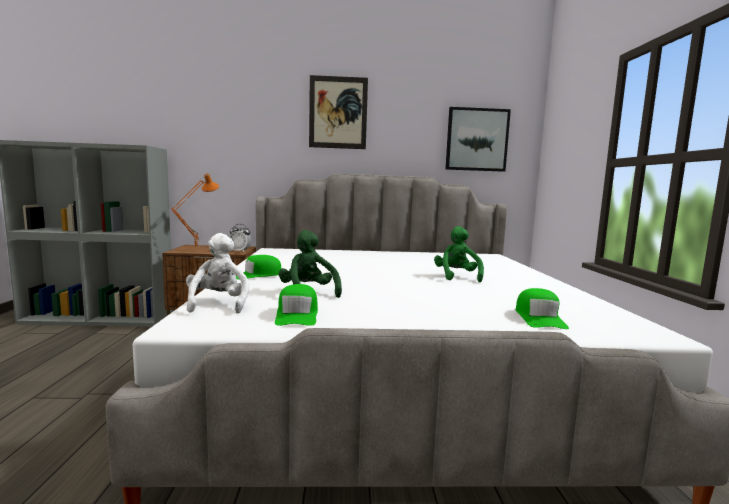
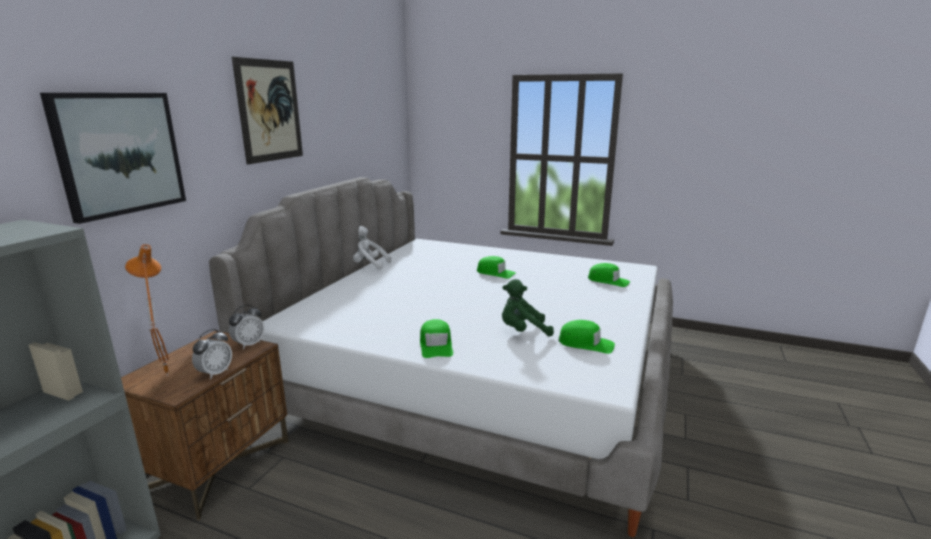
camera: 65 degrees left, 10 degrees up
white plush toy [186,233,249,313] -> white plush toy moved to [353,226,391,269]
green plush toy [434,226,484,282] -> green cap [477,256,516,279]
picture [446,107,511,172] -> picture moved to [40,93,186,224]
none -> alarm clock [192,329,232,379]

